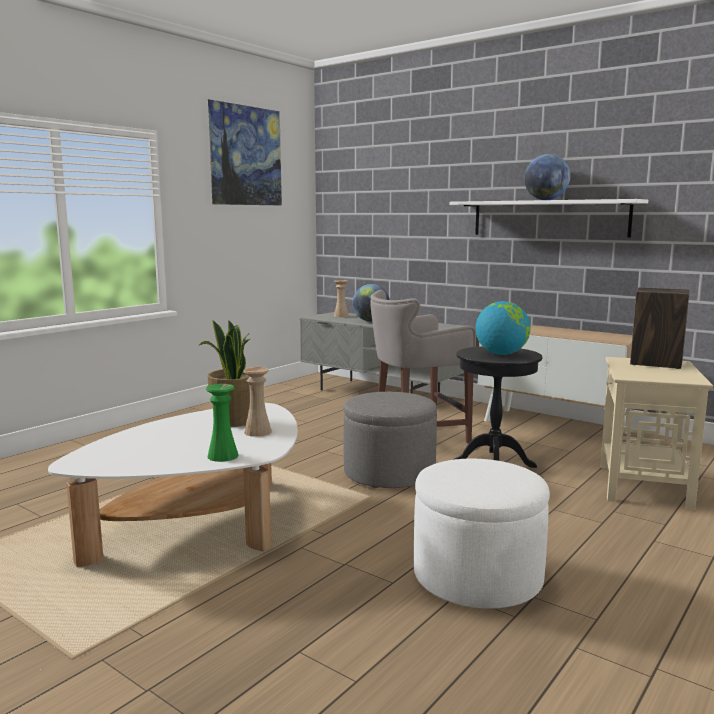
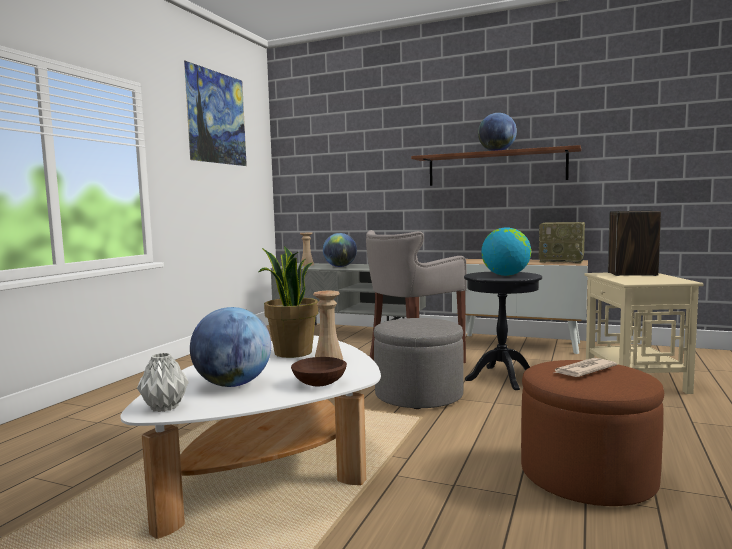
camera: 15 degrees left, 5 degrees down
green vase [206,384,239,462] -> brown bowl [291,357,347,386]
white ottoman [414,459,550,609] -> brown ottoman [521,360,664,506]
white shelf [450,199,648,238] -> brown shelf [411,145,581,186]
none -> grey vase [137,353,189,412]
none -> globe [190,307,271,387]
none -> radio [539,222,585,263]
none -> newspaper [554,358,617,377]

